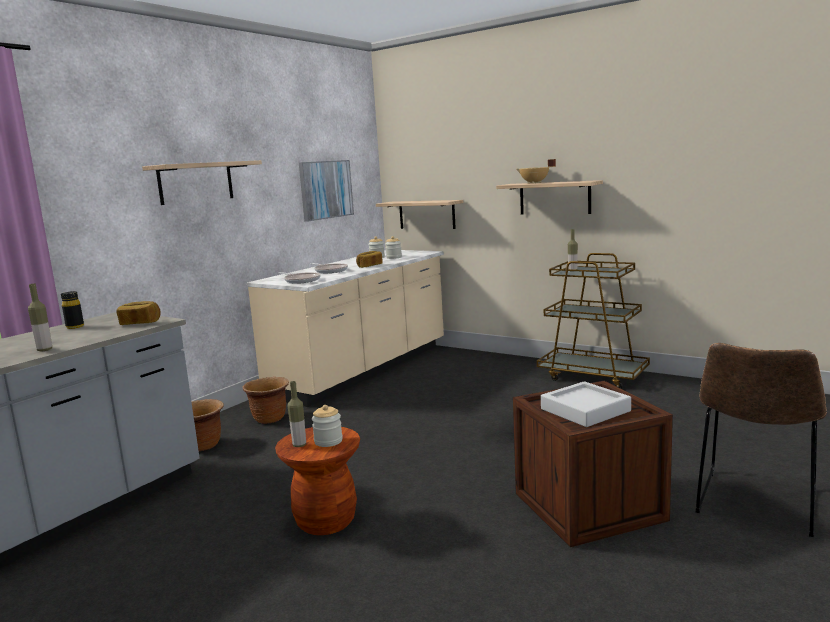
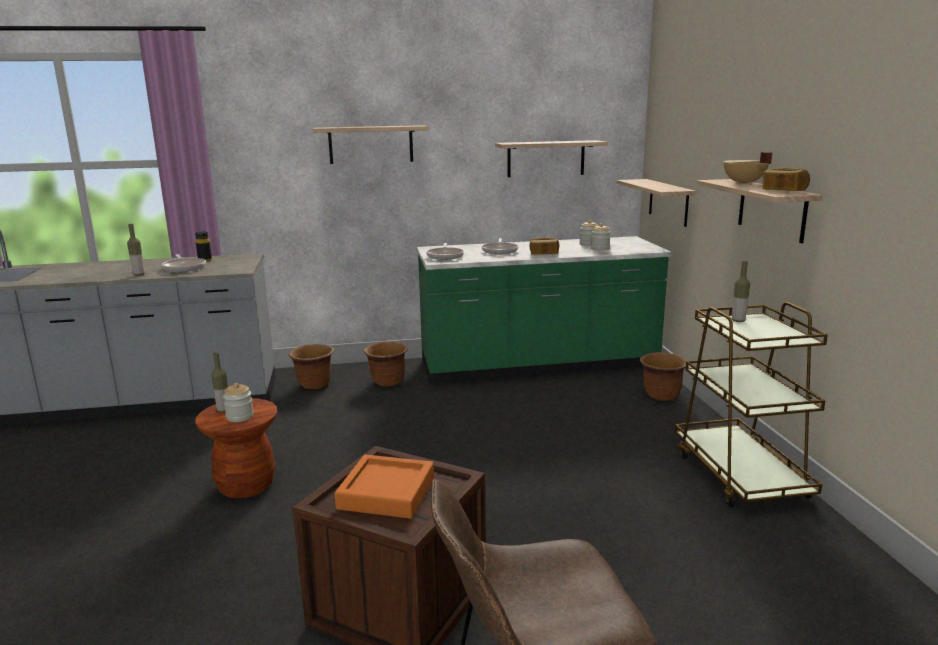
camera: 45 degrees right, 5 degrees up
bread [116,301,161,325] -> bread moved to [763,167,810,191]
beige counter [247,250,444,407] -> green counter [417,236,672,383]
picture [299,160,354,222] -> shelf [495,140,608,177]
grey tray [541,381,631,427] -> orange tray [334,454,434,519]
none -> frying pan [162,254,206,272]
none -> brown planter [640,352,688,401]

